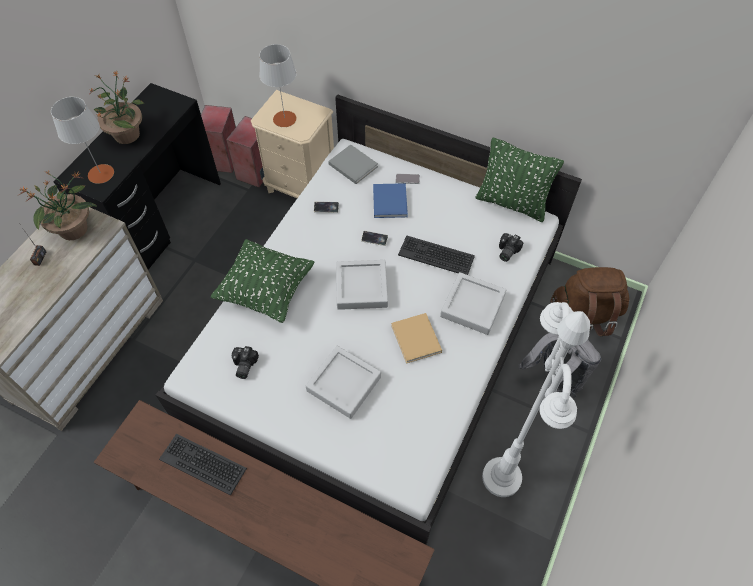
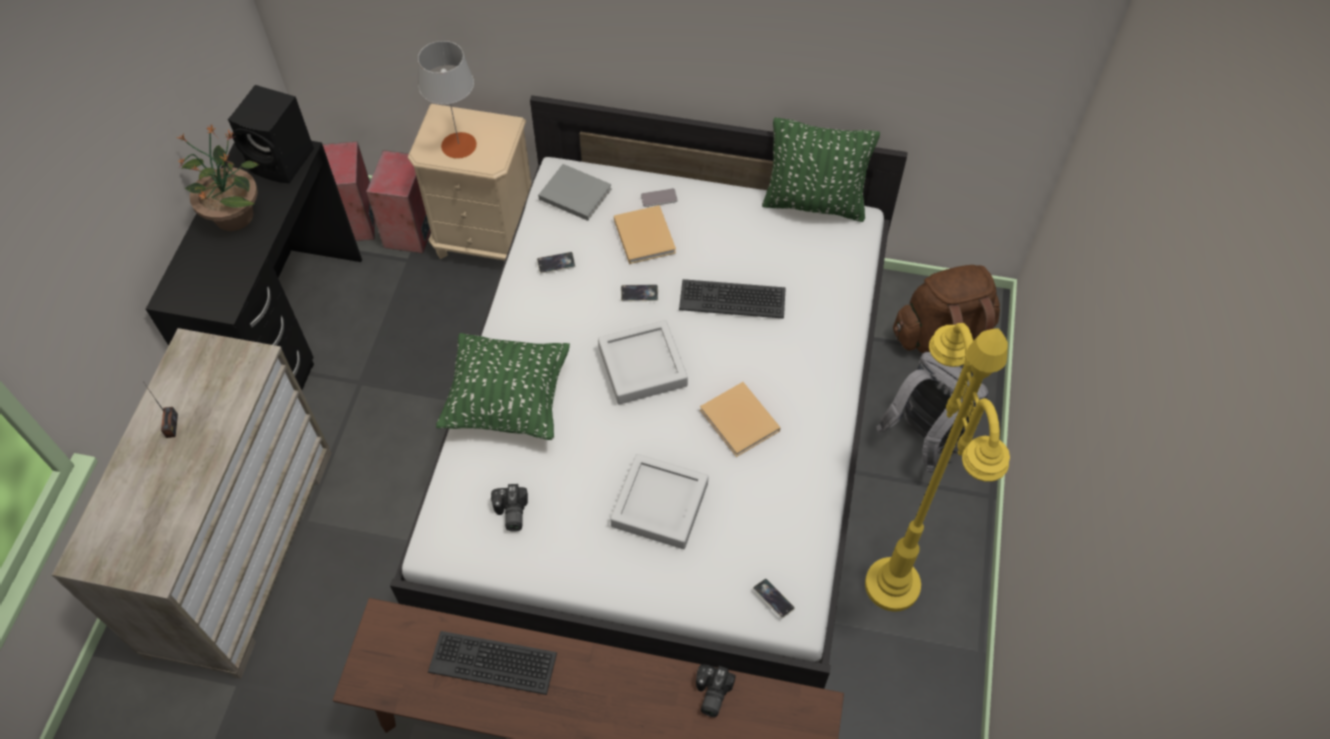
camera: 15 degrees left, 0 degrees up
potted plant [19,171,97,240] -> none
grey table lamp [51,97,114,184] -> none
blue book [373,183,408,218] -> beige book [614,205,676,264]
grey tray [440,272,506,335] -> none
white floor lamp [482,302,590,497] -> yellow floor lamp [865,323,1010,612]
camera [499,233,523,262] -> camera moved to [696,664,736,717]
none -> black speaker [228,85,314,184]
none -> phone [753,579,795,618]

